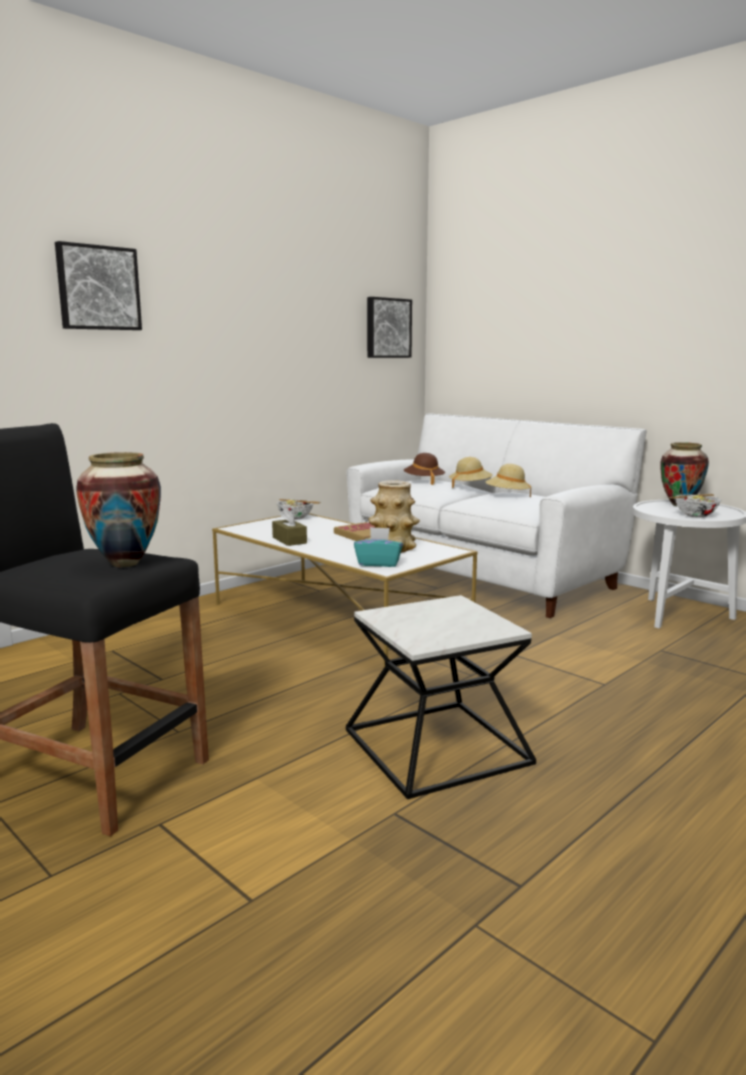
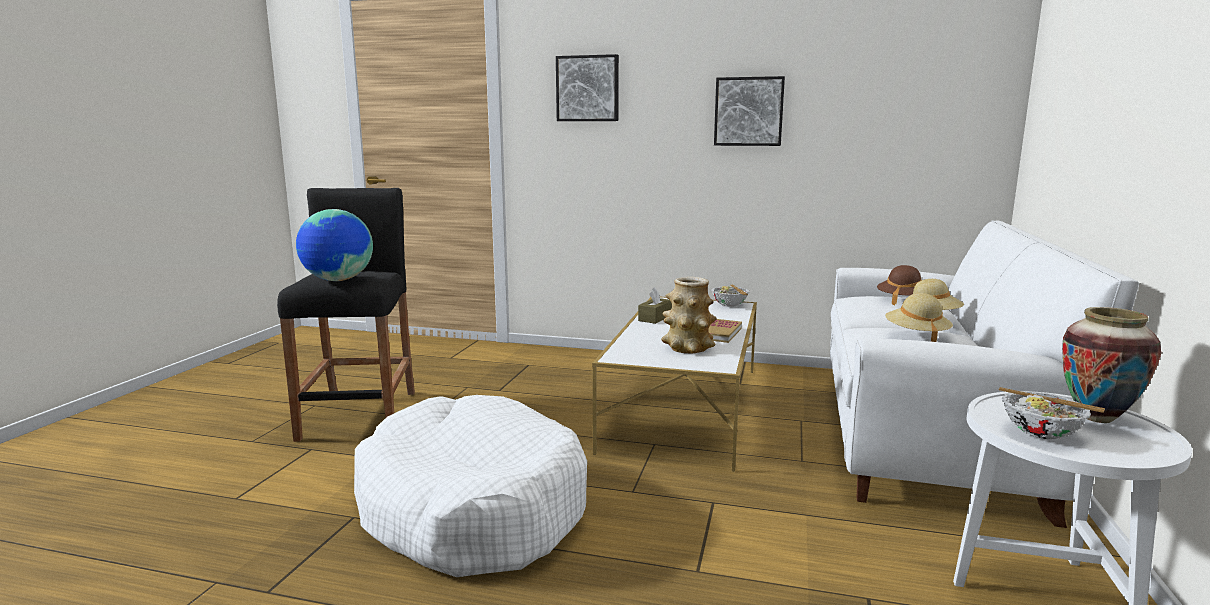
camera: 60 degrees right, 0 degrees up
vase [76,452,161,567] -> globe [296,209,373,281]
side table [346,595,536,799] -> white dog bed [354,395,587,577]
turquoise tissue box [354,527,403,567] -> none
picture [367,297,412,358] -> picture moved to [714,76,785,146]

